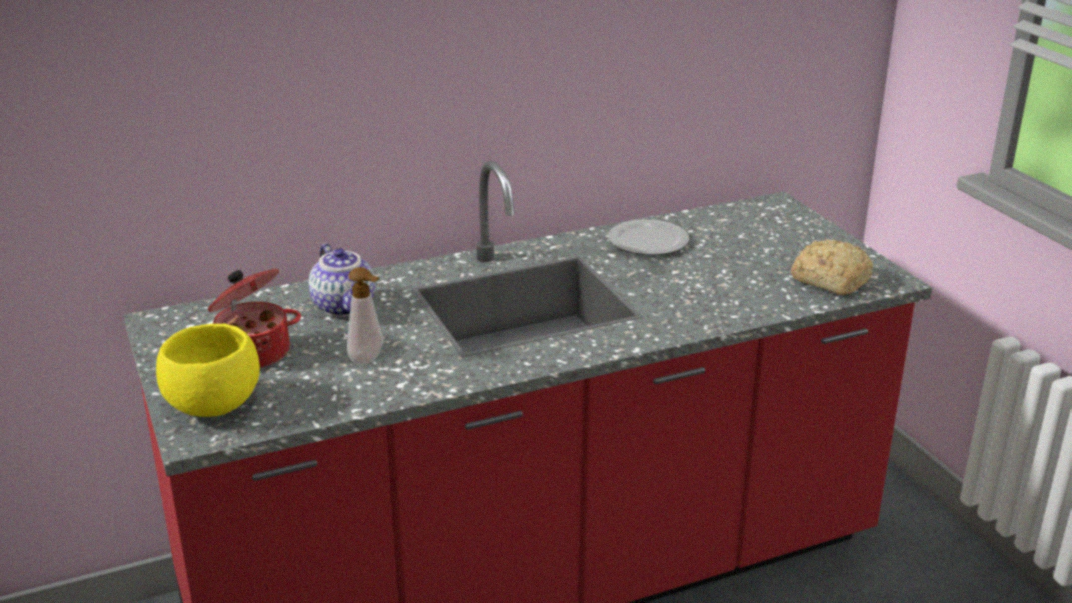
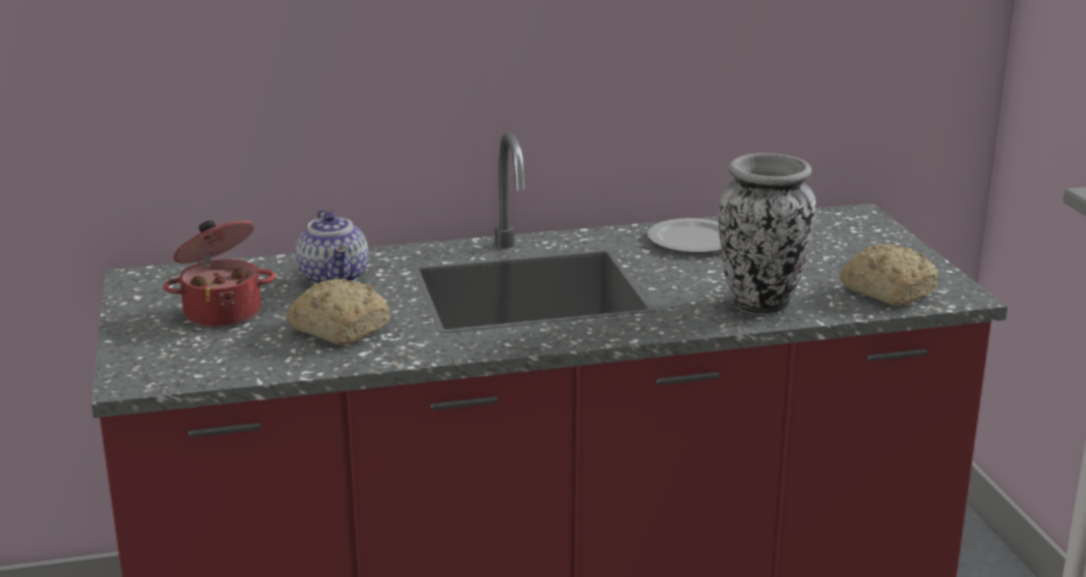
camera: 10 degrees right, 5 degrees down
yellow bowl [156,324,260,417] -> none
soap dispenser [347,267,383,365] -> bread [286,279,390,345]
none -> vase [718,153,816,315]

